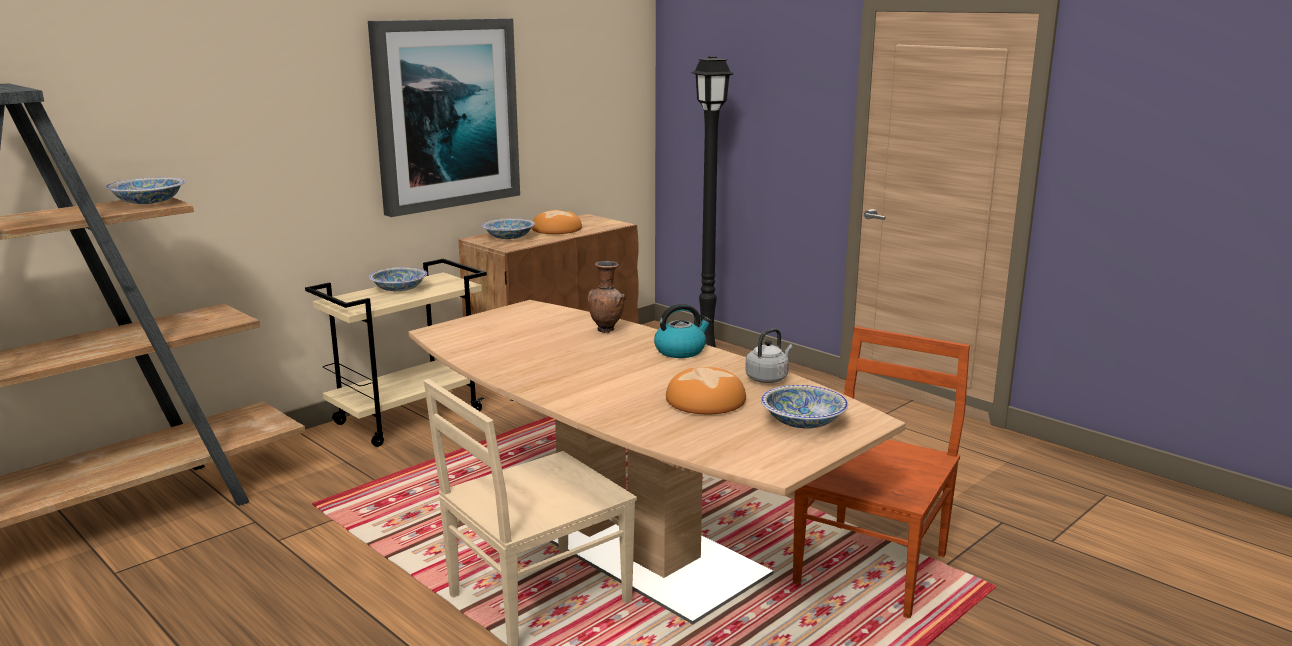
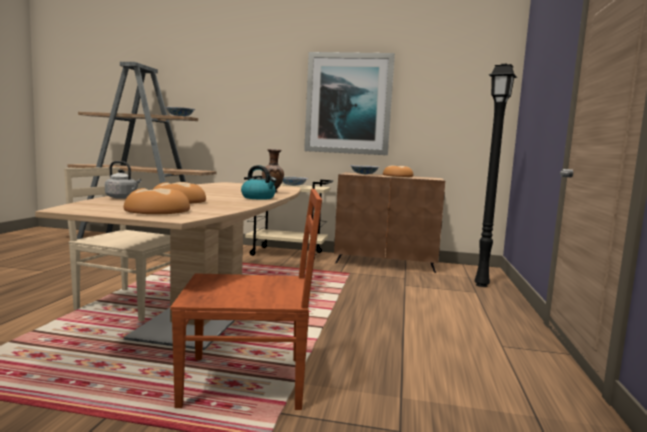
camera: 55 degrees right, 10 degrees down
grey kettle [745,328,793,383] -> grey kettle moved to [105,161,141,199]
bowl [761,385,848,429] -> bread [123,188,190,214]

